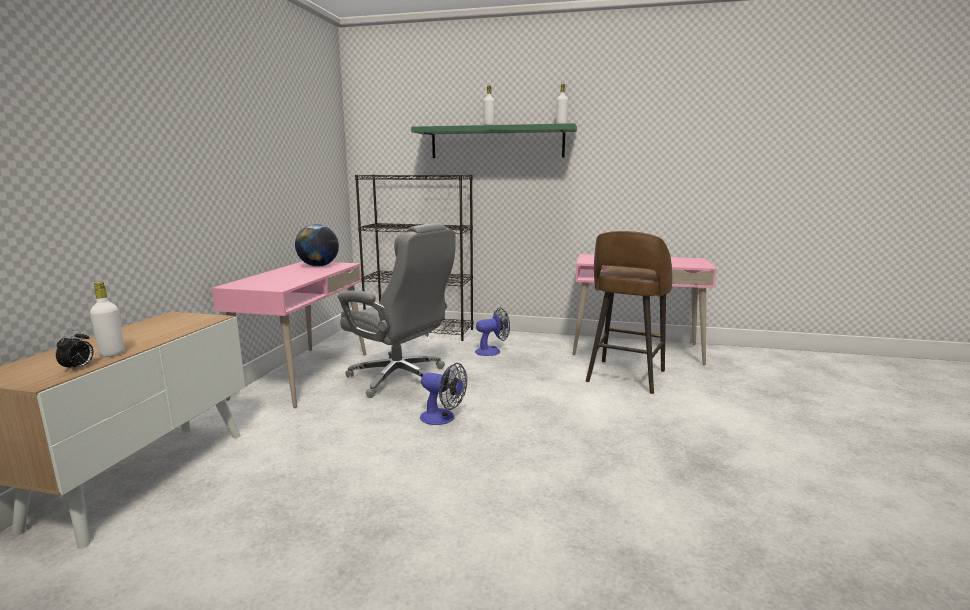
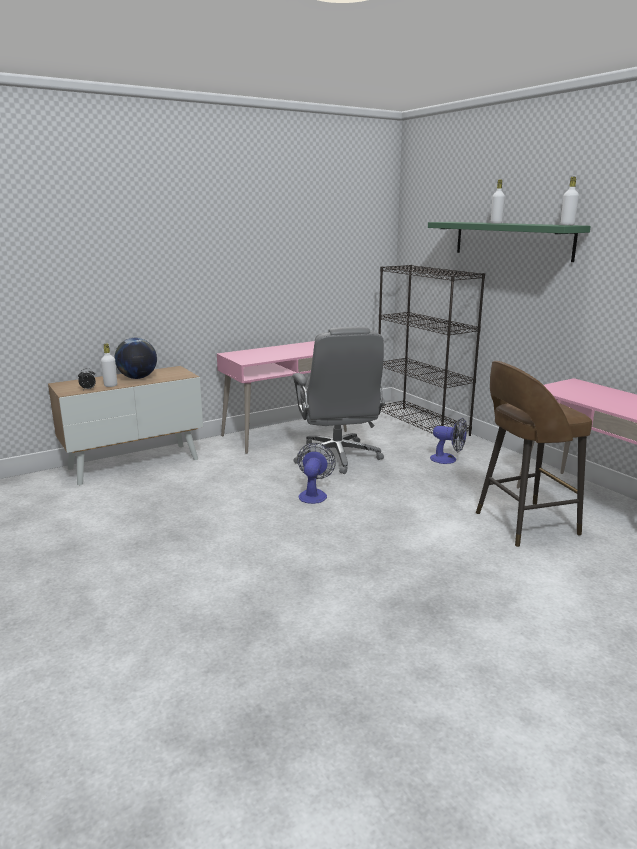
camera: 45 degrees right, 5 degrees up
globe [295,224,339,267] -> globe moved to [115,338,157,379]
fan [420,363,467,425] -> fan turned 150 degrees counterclockwise [297,443,336,504]

